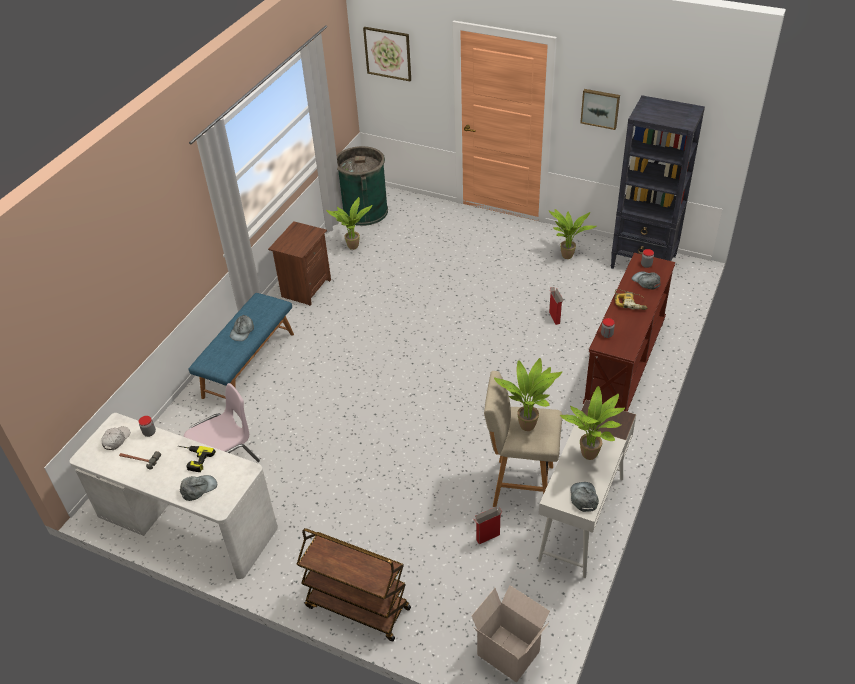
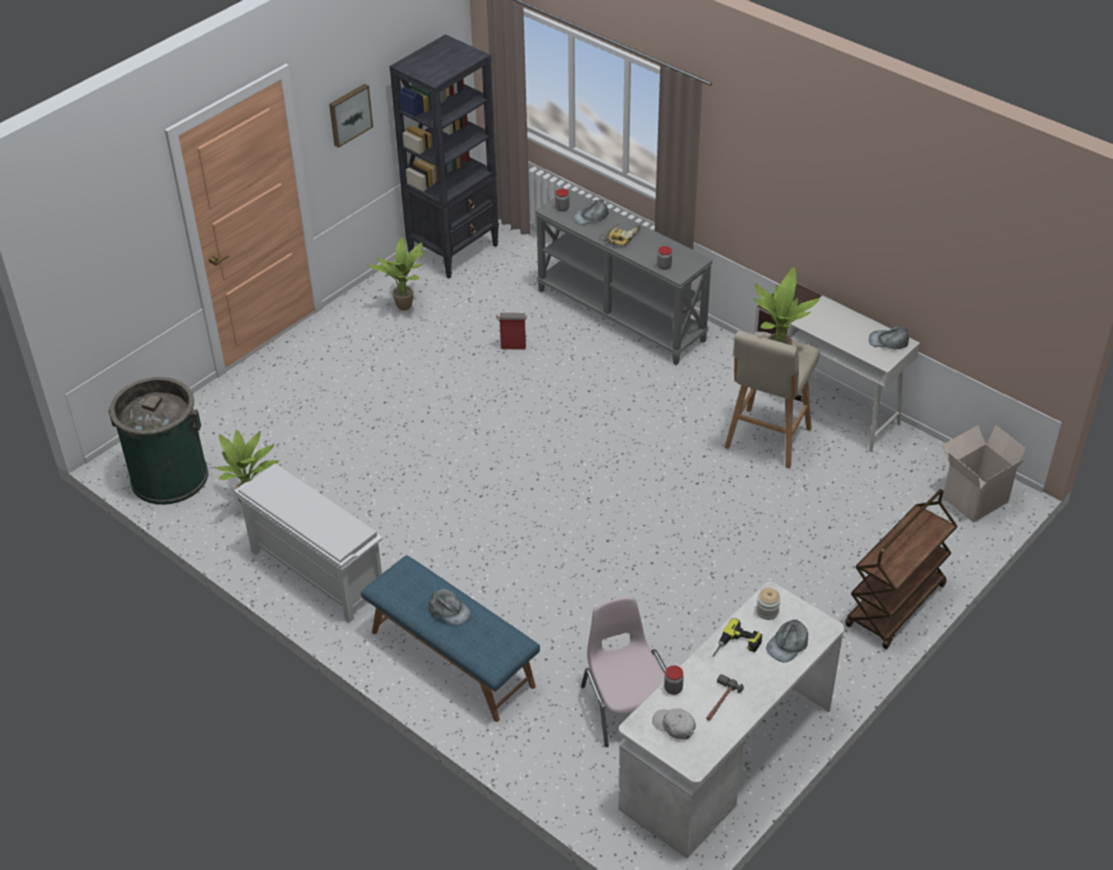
camera: 75 degrees left, 0 degrees up
grey cap [180,475,217,501] -> grey cap turned 120 degrees counterclockwise [766,619,808,663]
brown nightstand [268,221,331,306] -> white shoe rack [234,463,383,623]
picture [363,27,411,81] -> none
cardboard box [474,506,502,544] -> none
potted plant [560,386,625,460] -> none
brown console table [583,253,676,411] -> grey console table [535,188,713,365]
none -> jar [756,588,781,620]

